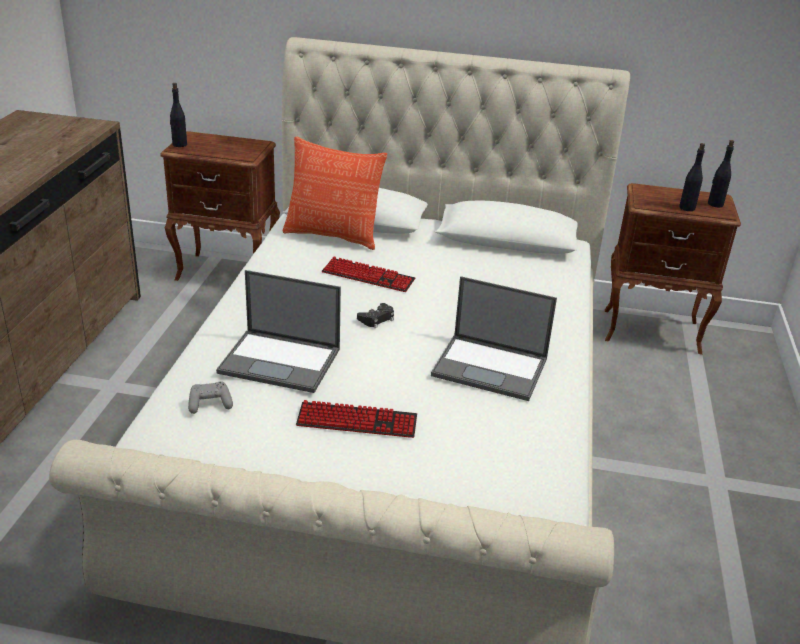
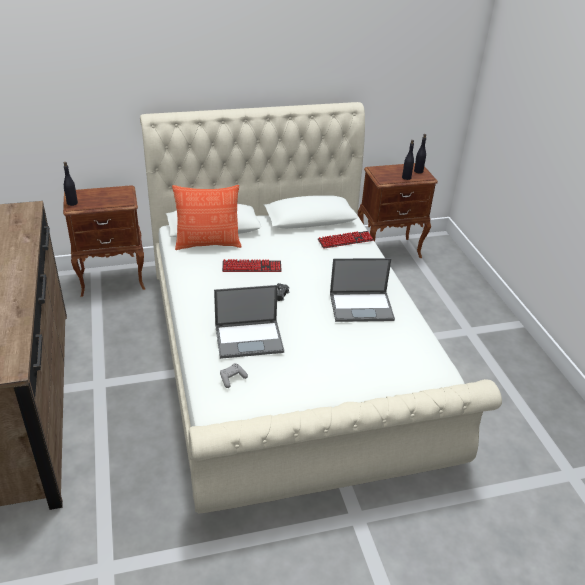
camera: 25 degrees left, 5 degrees up
keyboard [296,400,417,438] -> keyboard moved to [318,231,374,249]

